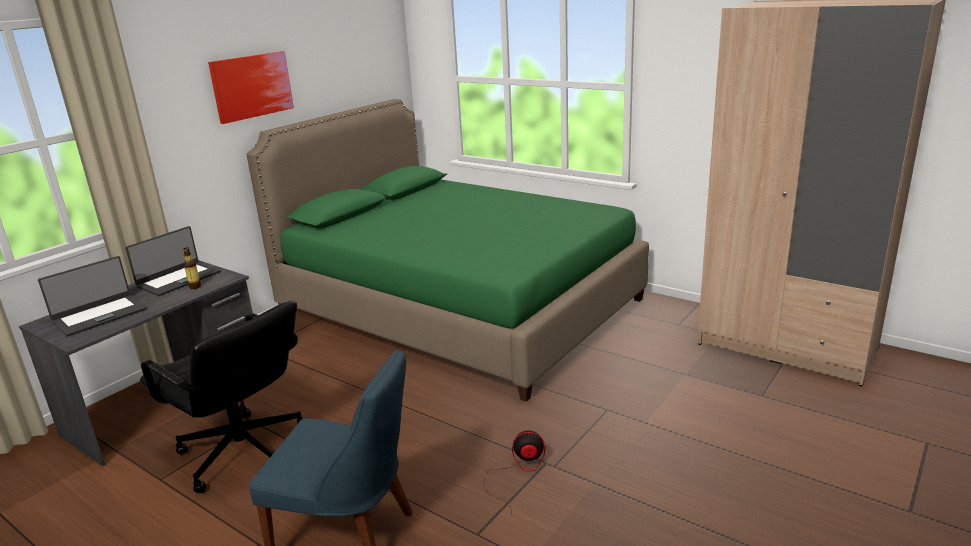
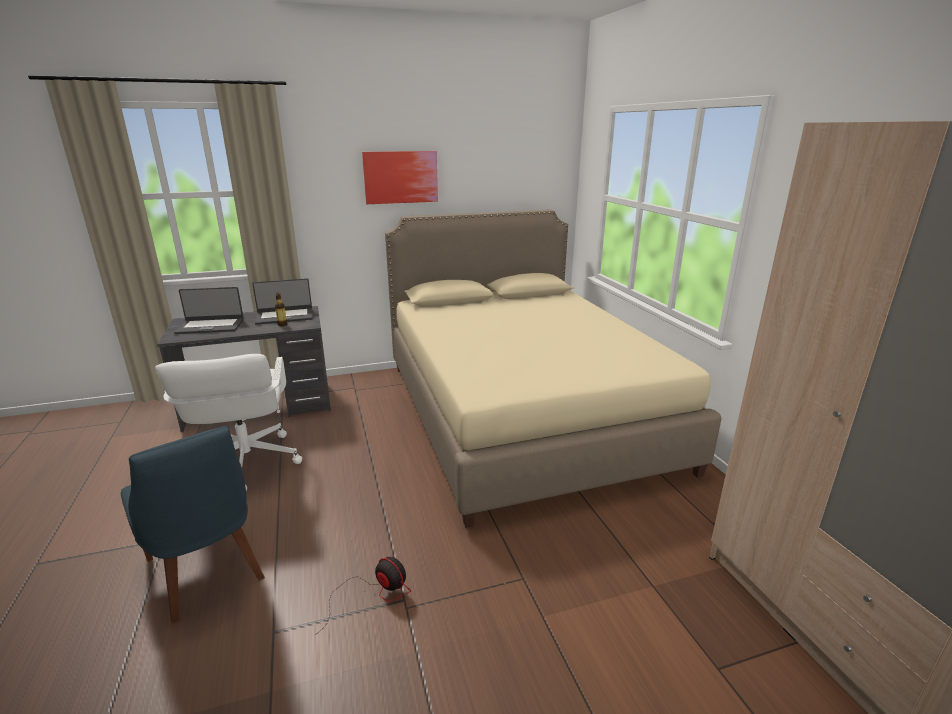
camera: 35 degrees right, 0 degrees up
black office chair [140,301,303,493] -> white office chair [155,354,302,490]
green bed [247,99,649,402] -> beige bed [385,210,722,528]

